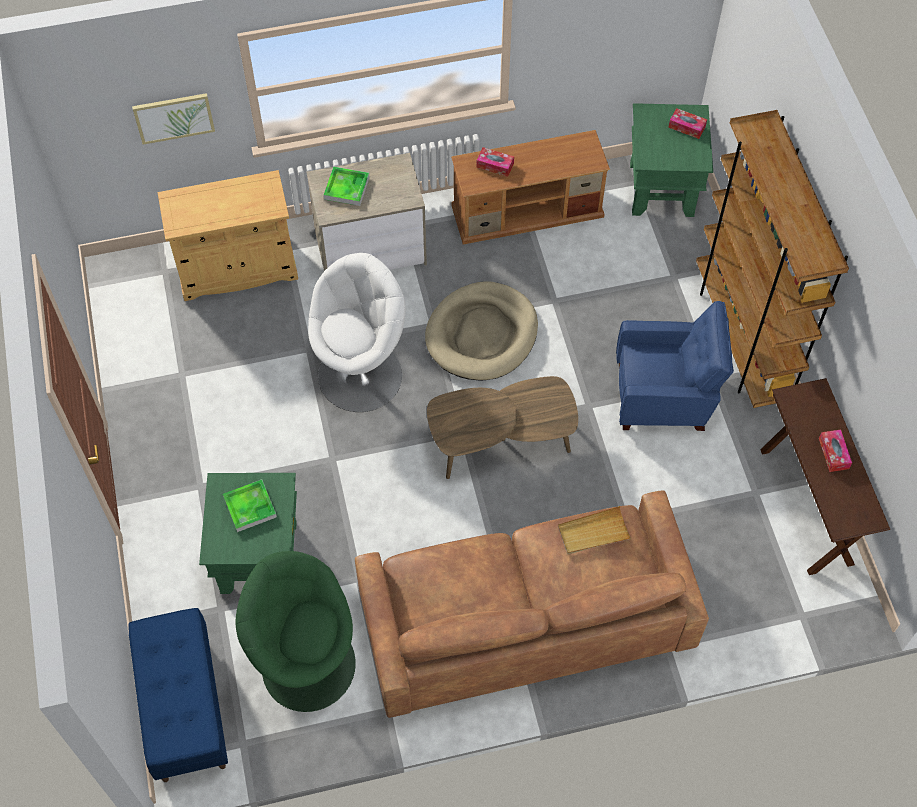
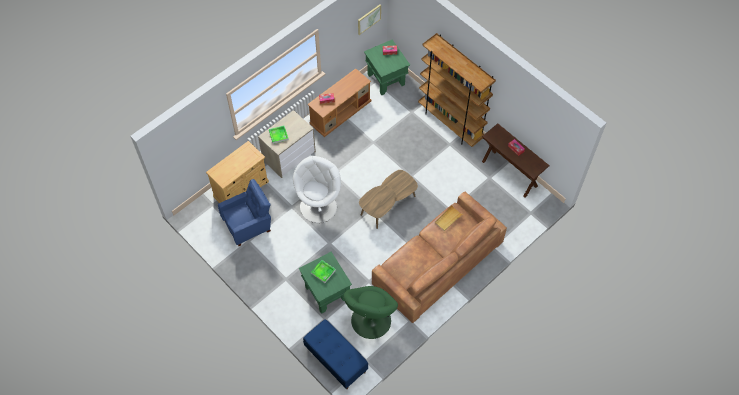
camera: 30 degrees left, 0 degrees up
picture [132,93,215,145] -> picture moved to [358,4,381,35]
green armchair [235,551,356,712] -> green armchair turned 60 degrees counterclockwise [344,286,398,339]
beige dog bed [425,281,538,381] -> none
blue armchair [616,301,734,431] -> blue armchair moved to [218,179,271,246]

